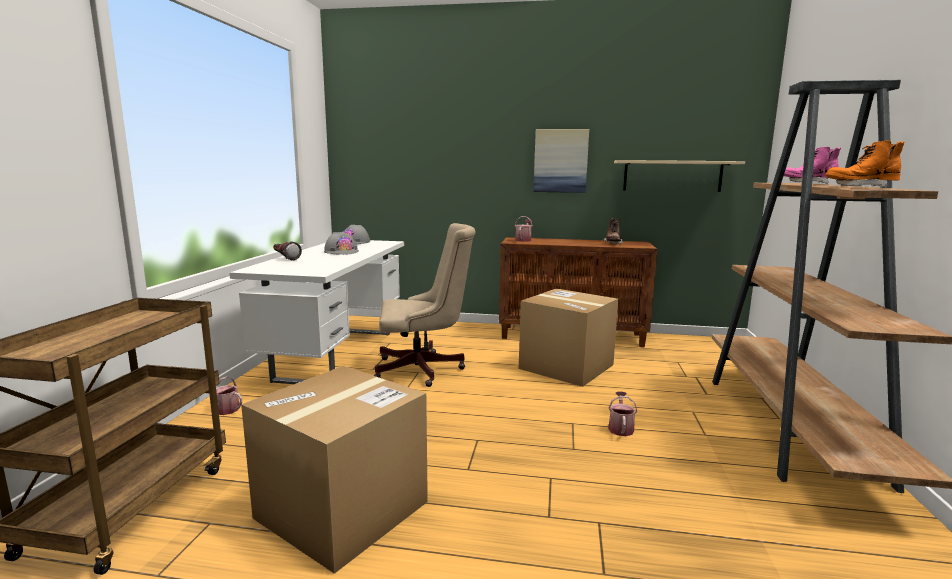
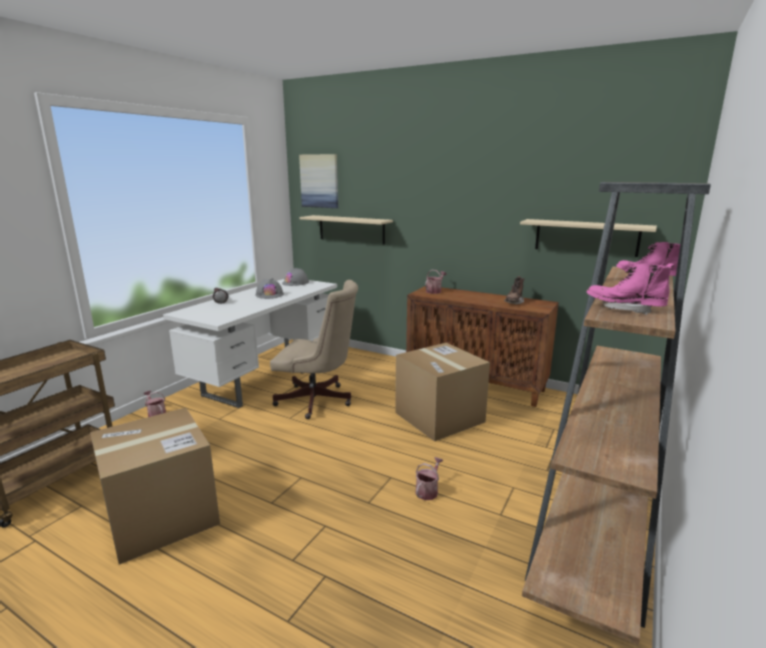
camera: 20 degrees right, 5 degrees up
picture [533,129,589,193] -> picture moved to [299,154,338,208]
orange boot [825,140,904,189] -> pink boot [587,263,675,315]
none -> beige shelf [299,215,393,245]

